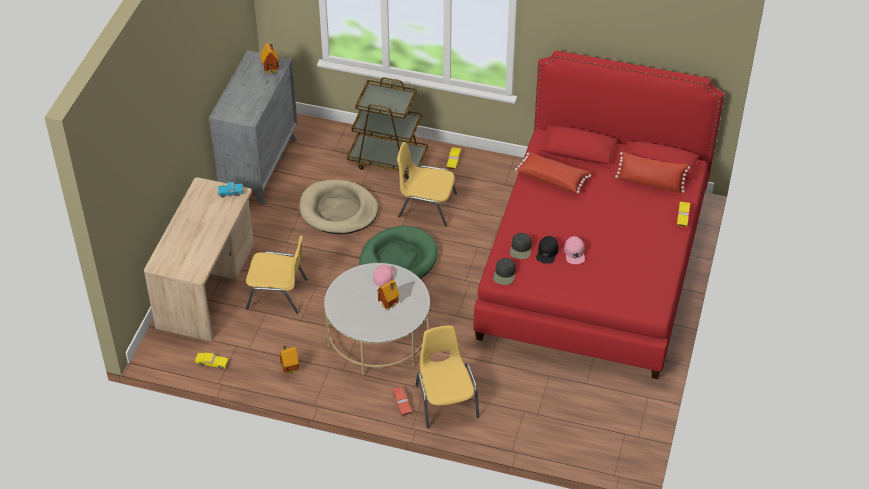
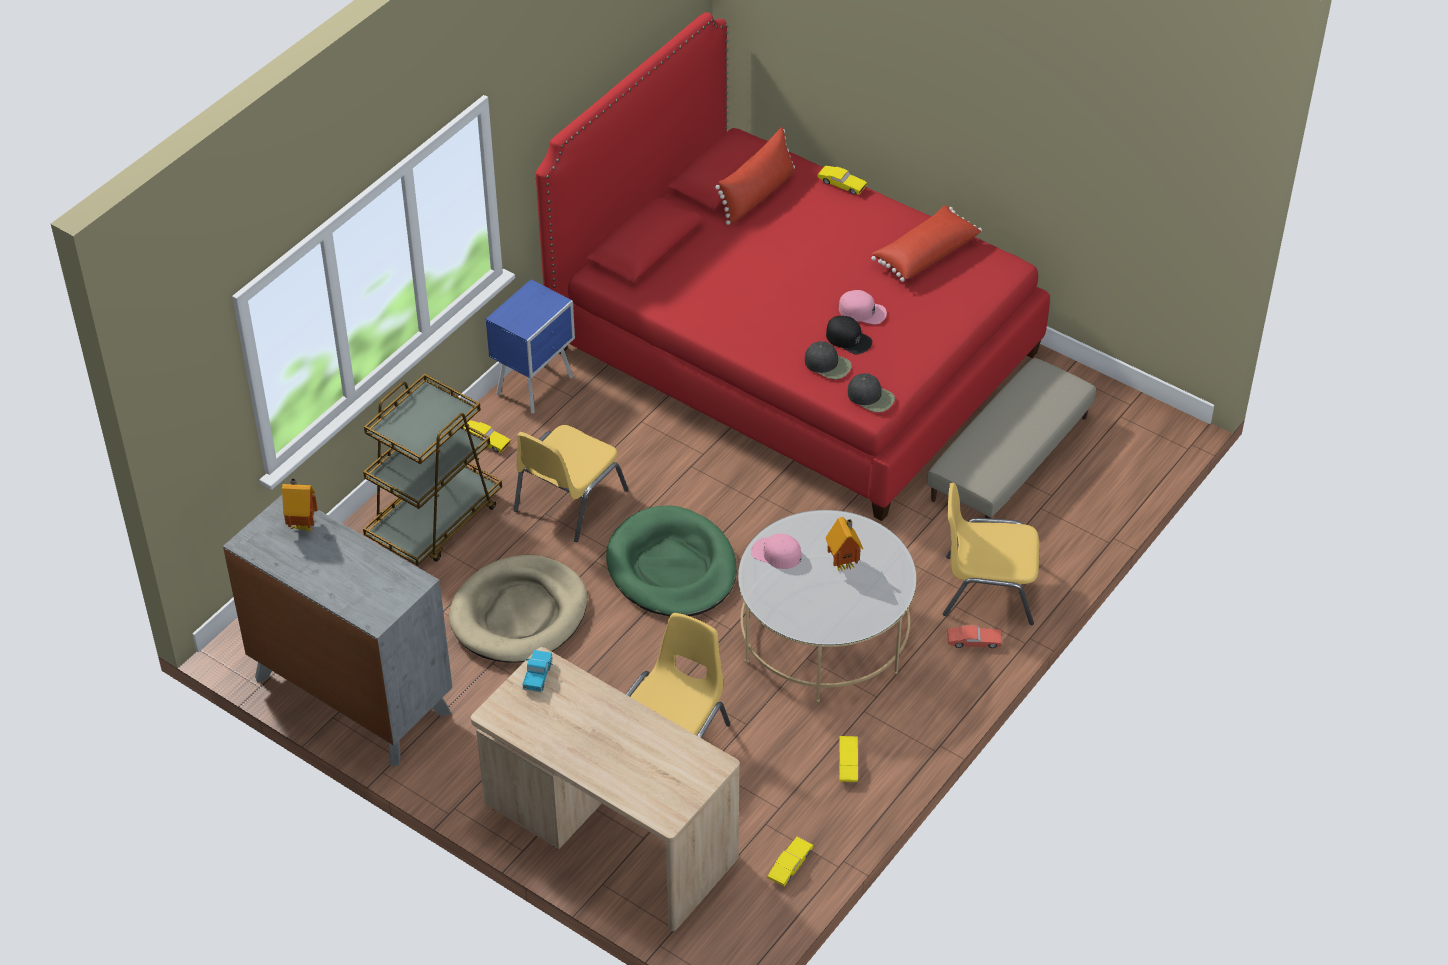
camera: 70 degrees left, 0 degrees up
toy house [280,346,299,374] -> yellow toy car [839,736,858,782]
red pillow [515,152,591,193] -> red pillow moved to [871,205,982,282]
none -> blue nightstand [486,280,575,414]
none -> beige ottoman [927,358,1096,519]

